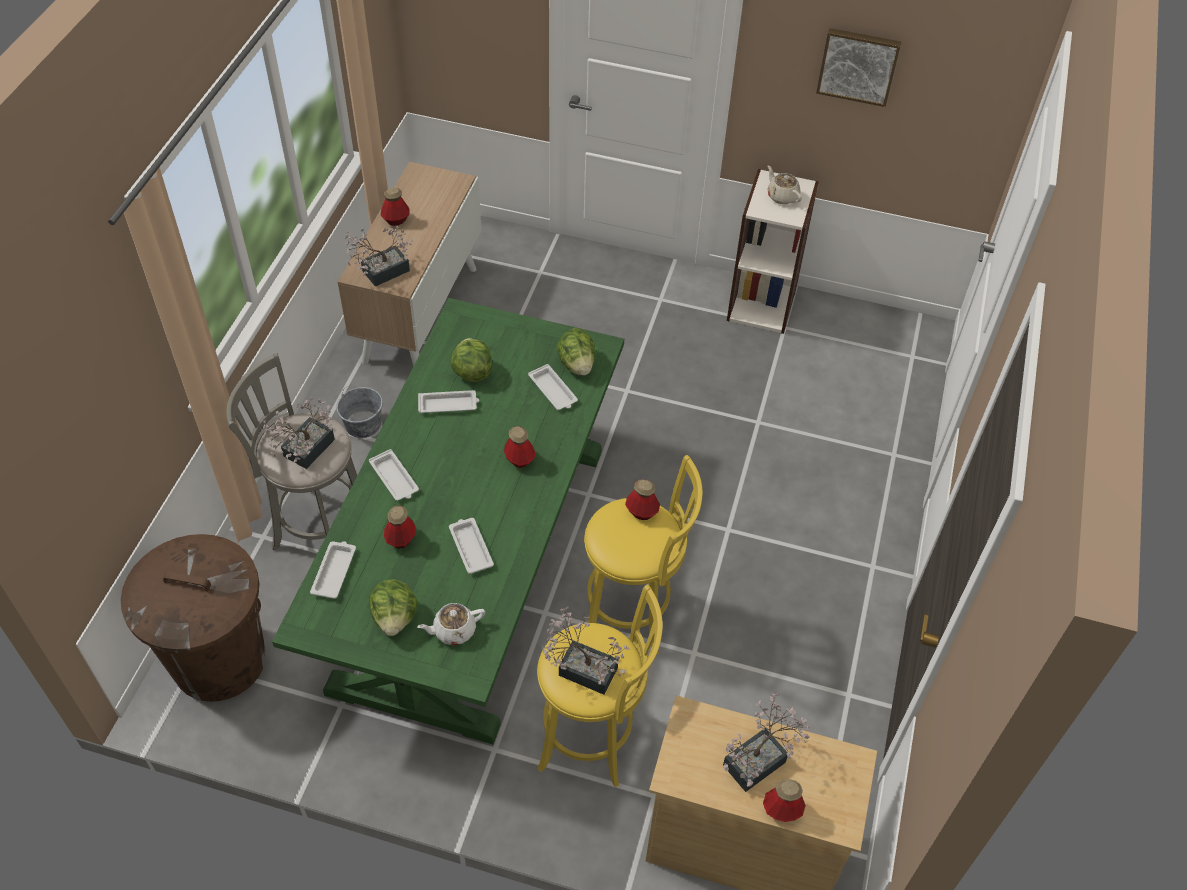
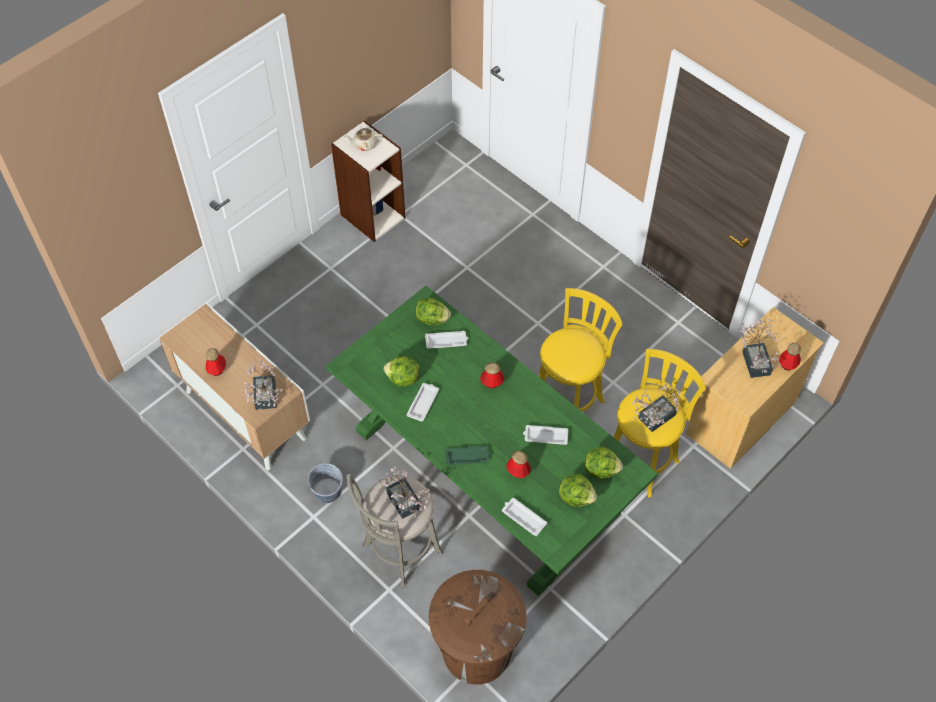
camera: 60 degrees left, 5 degrees up
white tray [369,449,419,501] -> green tray [445,446,491,466]
white teapot [417,603,485,645] -> lettuce [585,447,623,479]
bottle [625,479,660,520] -> none
picture [816,28,901,107] -> none

